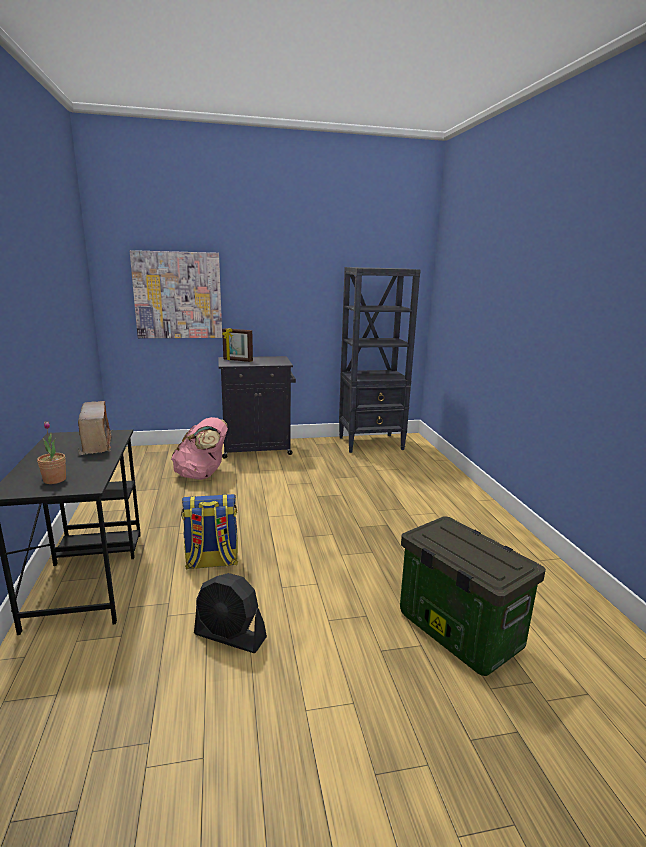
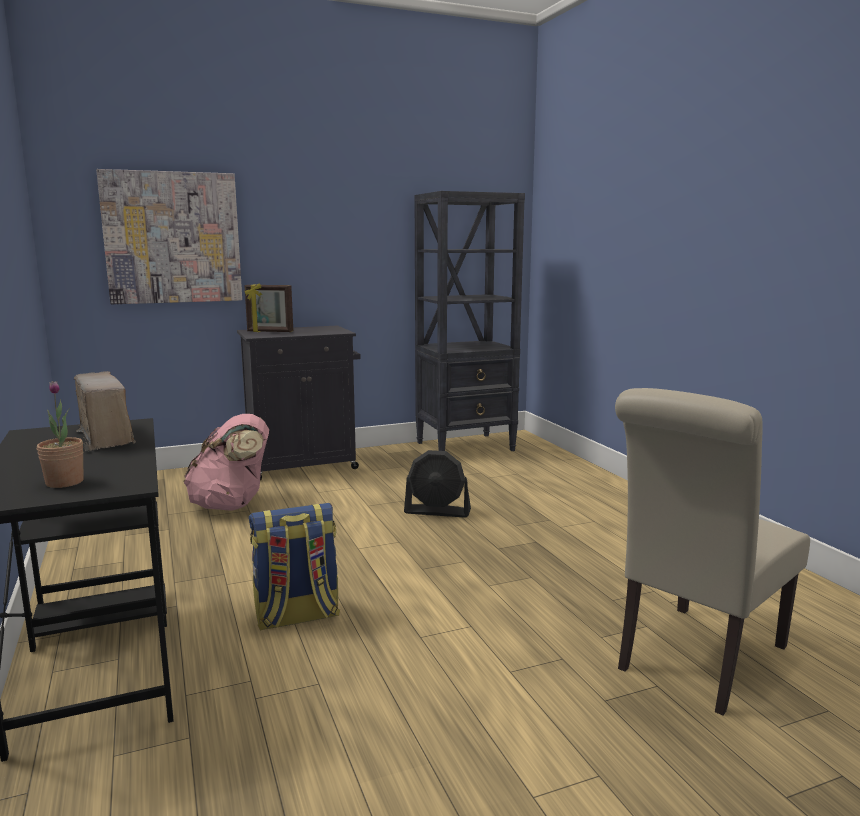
camera: 10 degrees left, 5 degrees down
black fan [194,573,267,653] -> black fan moved to [404,450,471,518]
storage box [400,516,546,676] -> beige chair [615,388,810,715]

